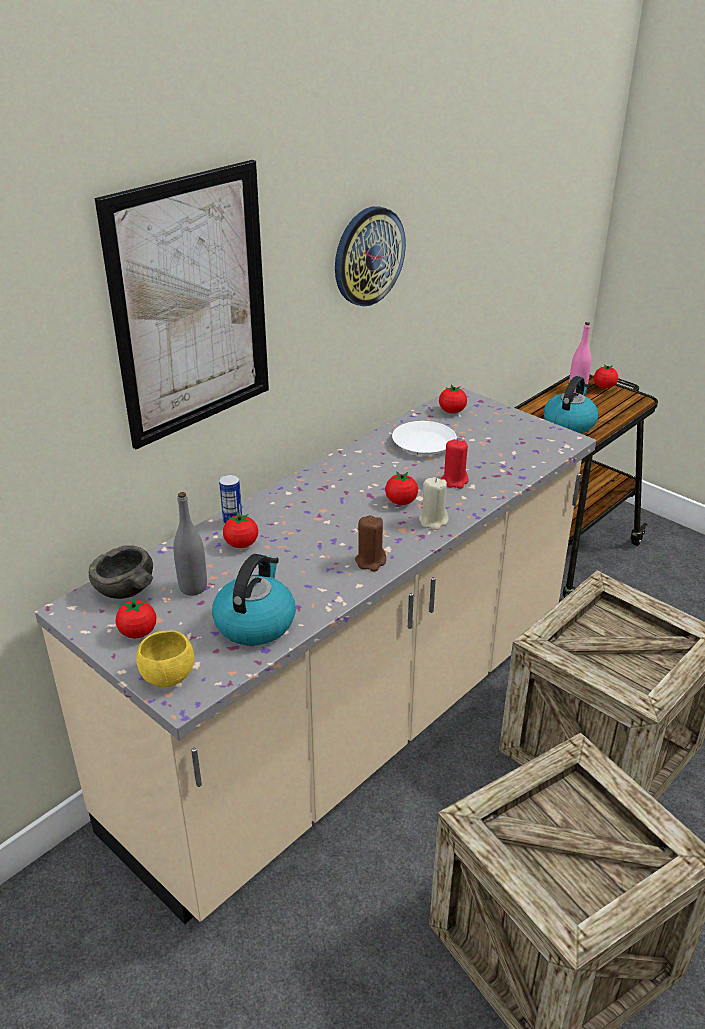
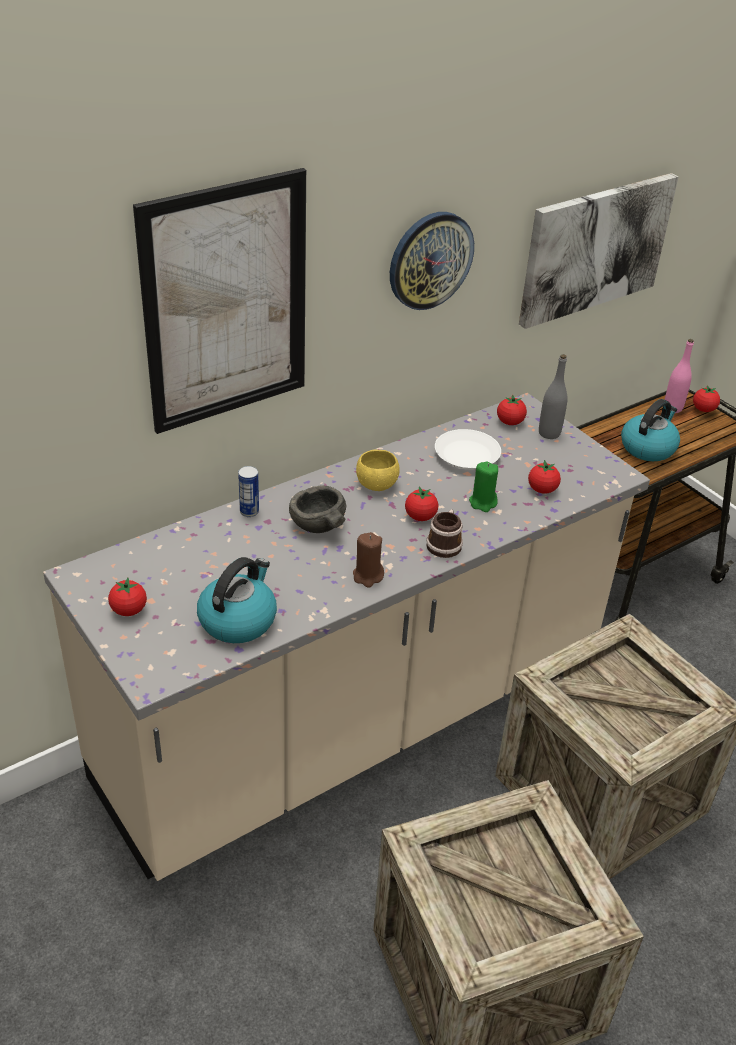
camera: 10 degrees right, 5 degrees up
grey bowl [89,545,153,599] -> grey bowl moved to [289,485,346,533]
yellow bowl [136,630,194,687] -> yellow bowl moved to [356,449,400,491]
grey bottle [173,492,207,596] -> grey bottle moved to [539,354,568,439]
tomato [223,512,258,548] -> tomato moved to [528,460,561,494]
beige candle [419,477,449,530] -> mug [426,509,463,558]
red candle [441,439,469,489] -> green candle [469,461,498,512]
none -> picture [519,173,678,329]

